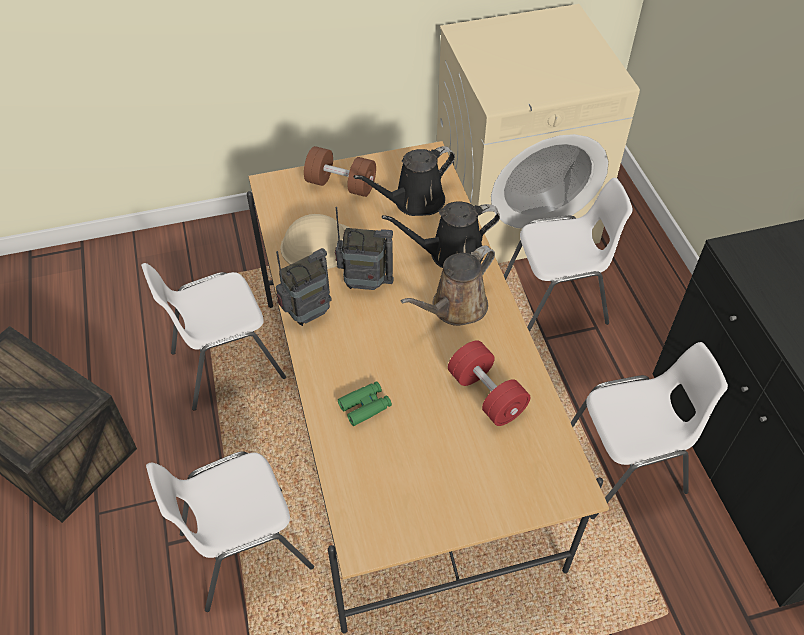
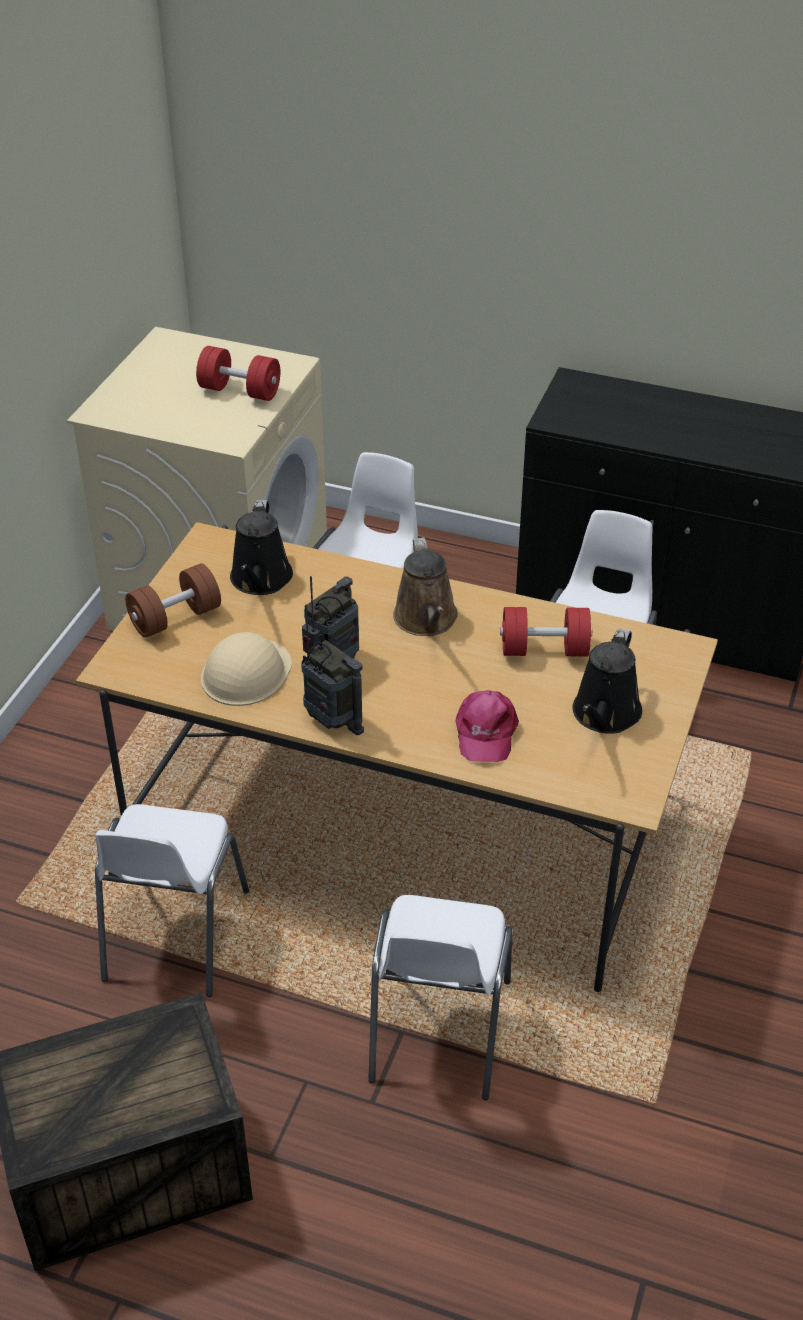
camera: 55 degrees left, 10 degrees down
radio [276,248,332,326] -> radio turned 135 degrees clockwise [301,604,364,735]
green binoculars [338,381,392,426] -> pink cap [456,690,519,762]
black watering can [382,202,500,268] -> black watering can moved to [572,628,642,734]
none -> red dumbbell [196,346,280,401]

